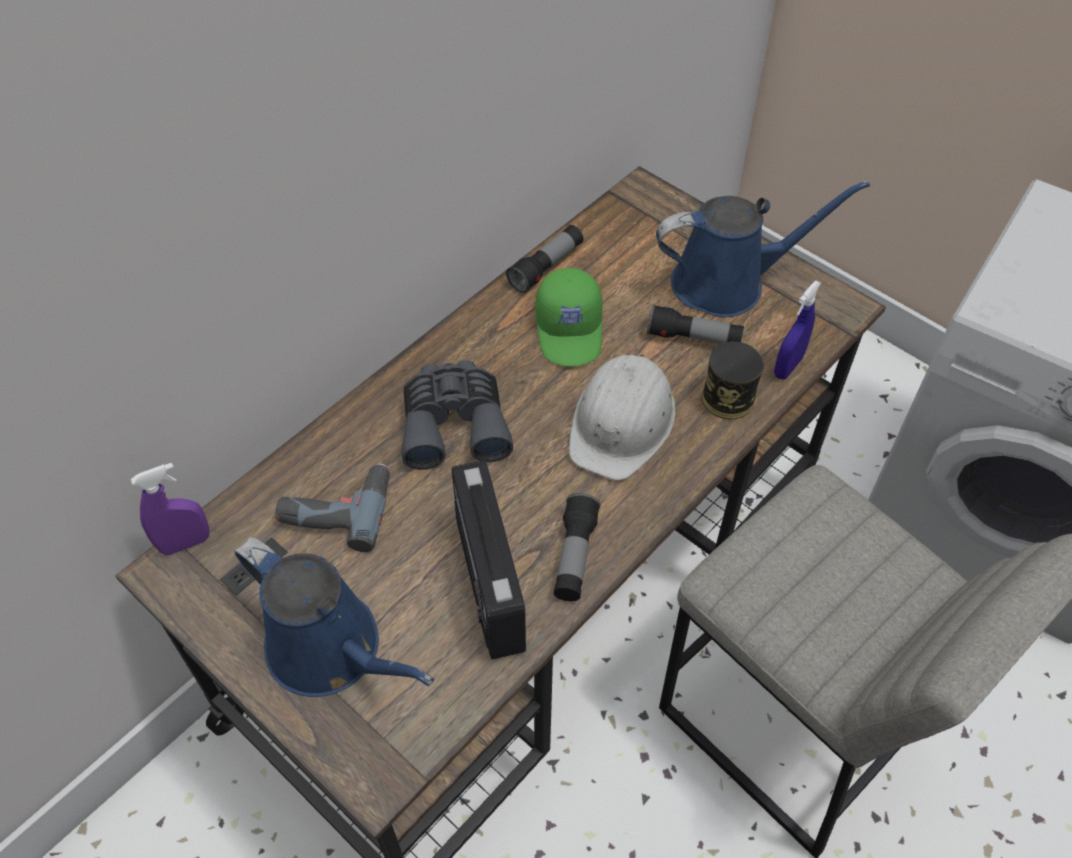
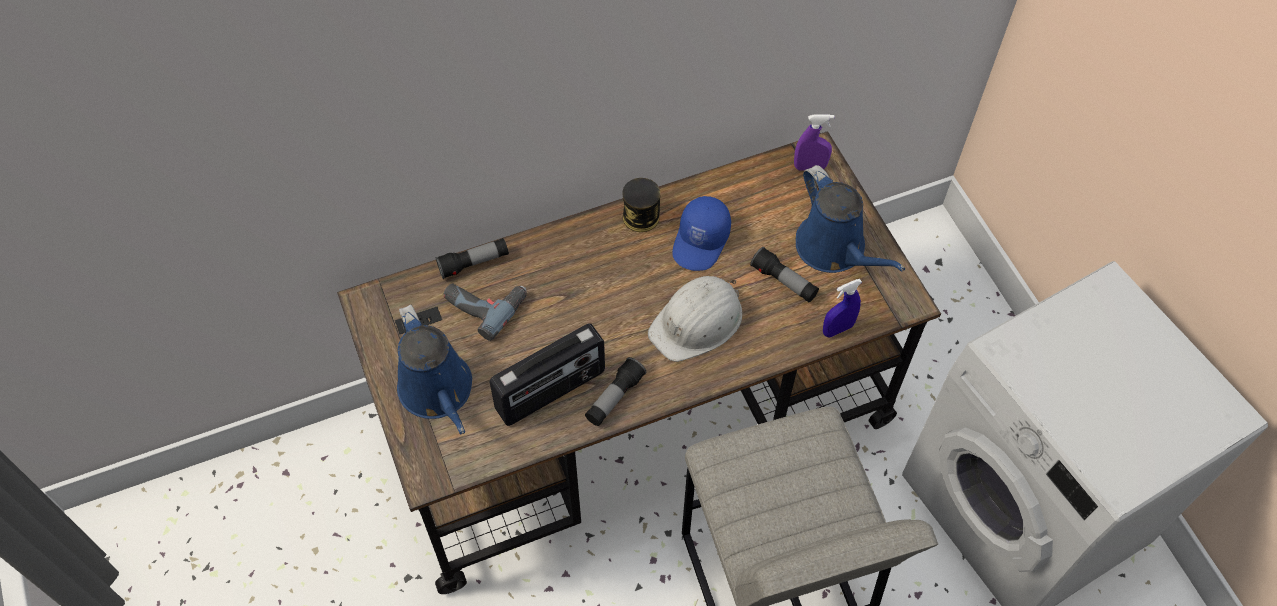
camera: 25 degrees right, 5 degrees up
purple spray bottle [131,463,210,555] -> purple spray bottle moved to [794,114,834,171]
grey binoculars [402,360,513,470] -> none
radio [452,460,526,659] -> radio turned 135 degrees counterclockwise [490,323,605,426]
flashlight [506,225,583,293] -> flashlight moved to [435,238,509,279]
green cap [535,268,603,366] -> blue cap [672,196,731,271]
blue watering can [656,181,870,317] -> blue watering can turned 45 degrees clockwise [796,165,905,273]
can [702,341,764,420] -> can moved to [622,178,660,232]

